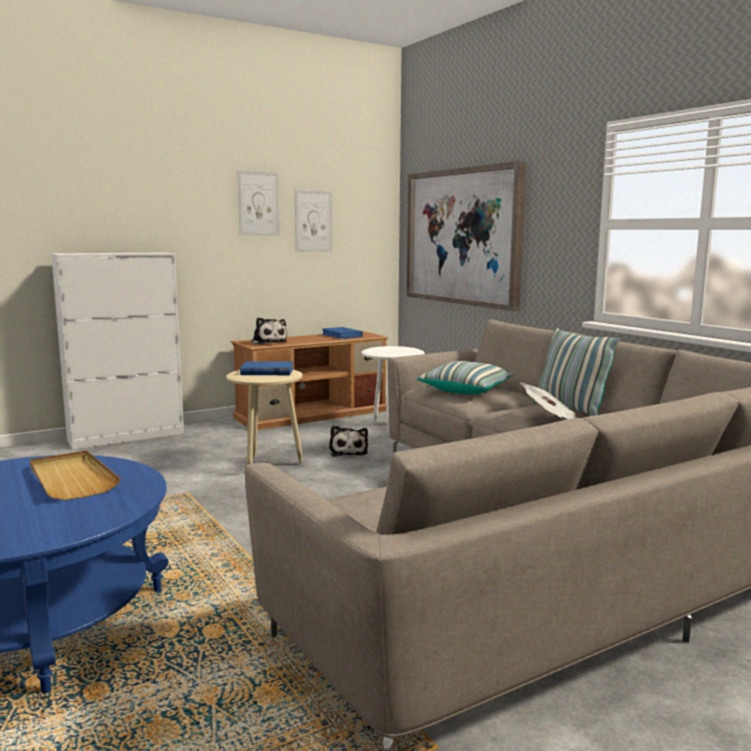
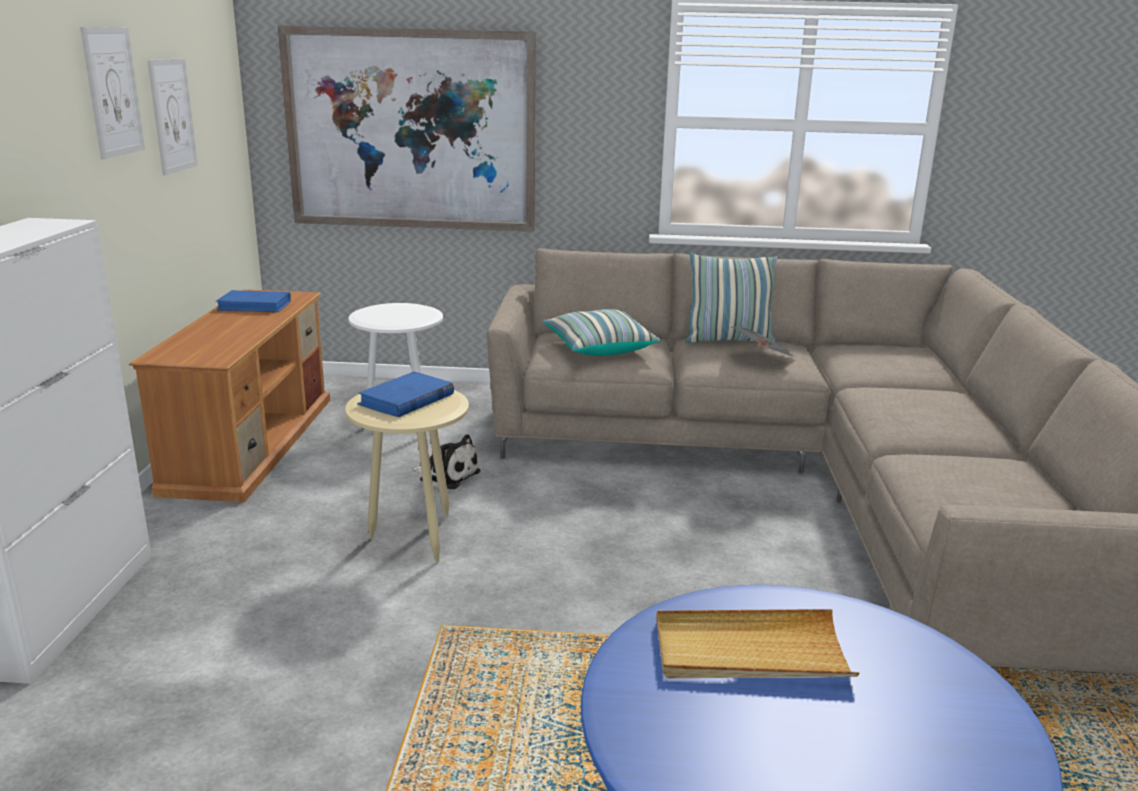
camera: 55 degrees left, 10 degrees up
plush toy [251,317,287,344] -> none

